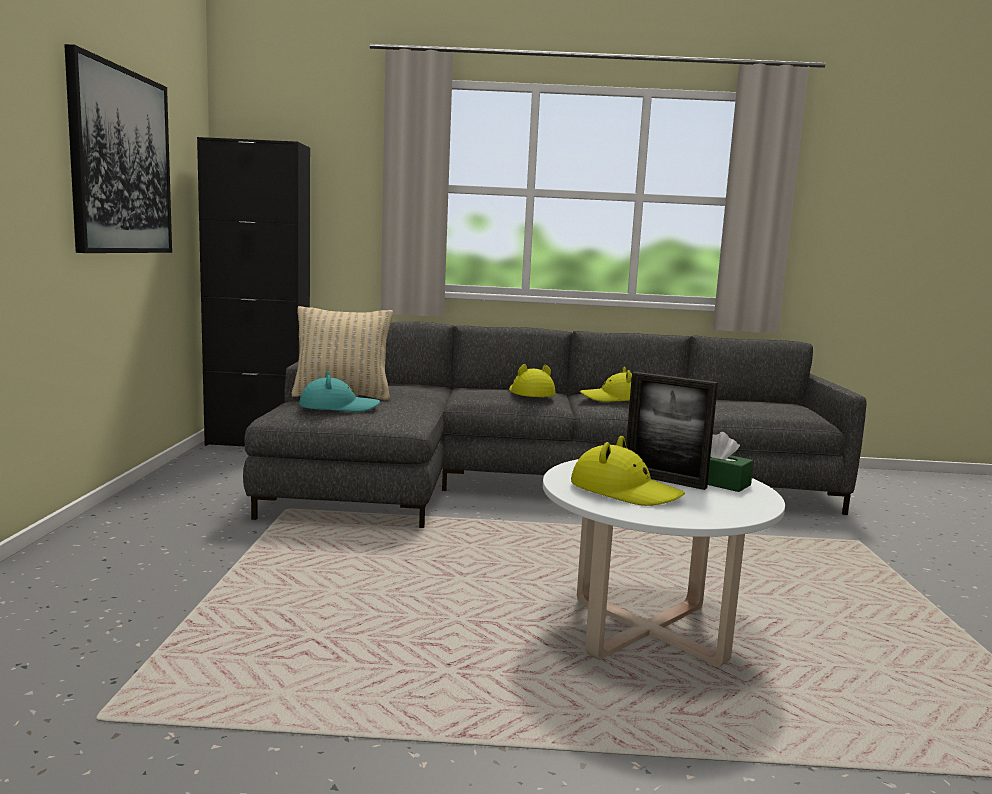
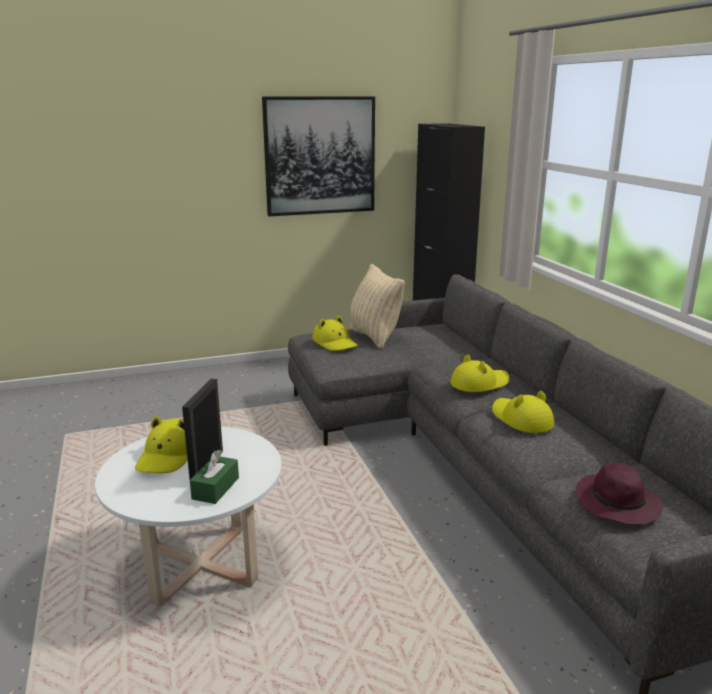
camera: 70 degrees right, 10 degrees up
turquoise hat [299,371,380,412] -> yellow hat [312,316,357,351]
none -> purple hat [576,463,663,525]

